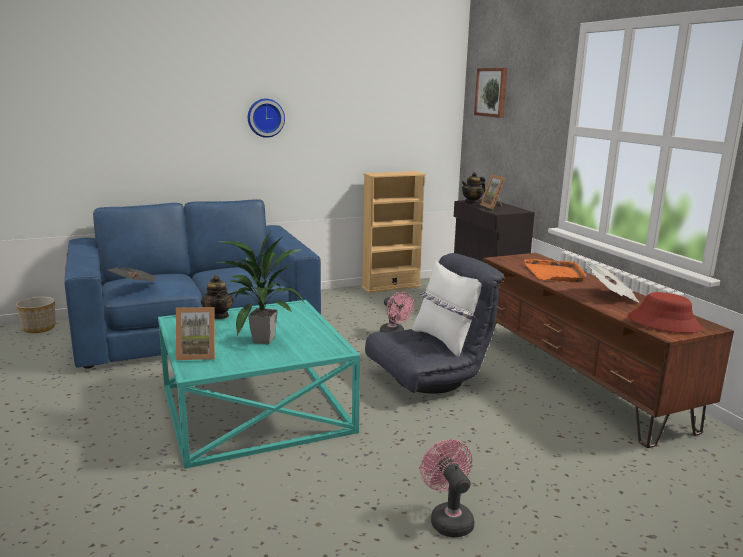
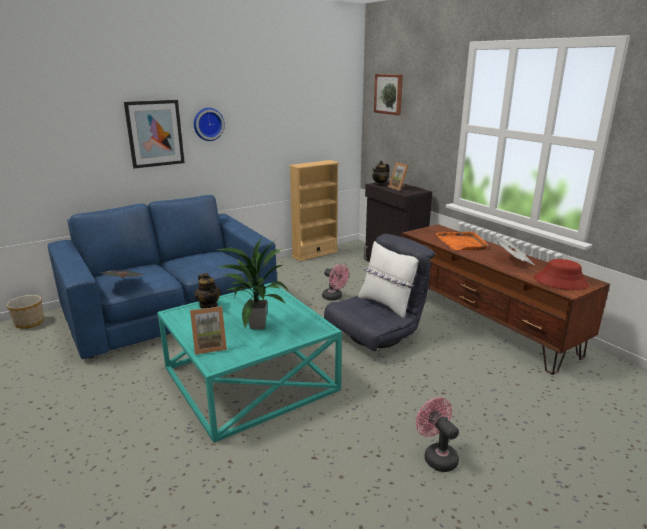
camera: 10 degrees left, 5 degrees up
none -> picture [124,100,185,168]

